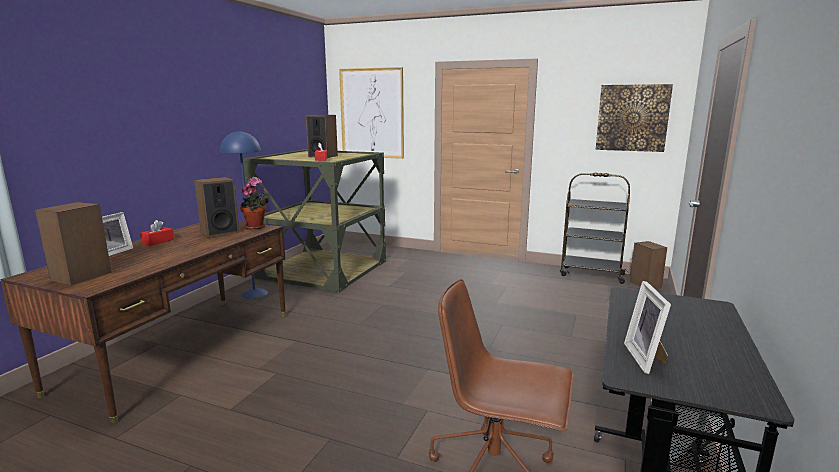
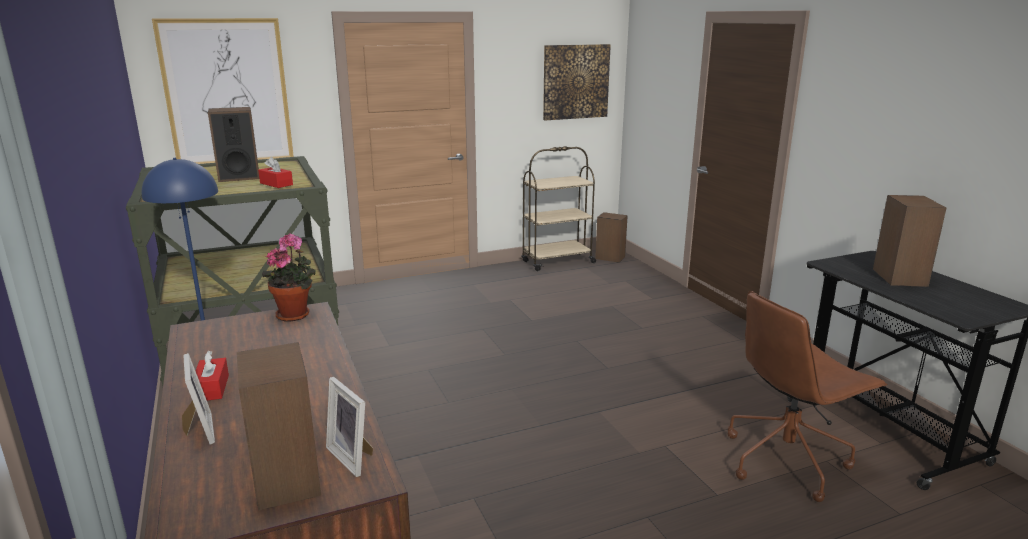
camera: 45 degrees left, 5 degrees up
speaker [194,177,239,237] -> speaker moved to [873,195,946,287]
black cart [560,172,630,284] -> beige cart [521,146,596,271]
picture frame [624,281,671,374] -> picture frame moved to [326,377,373,477]

